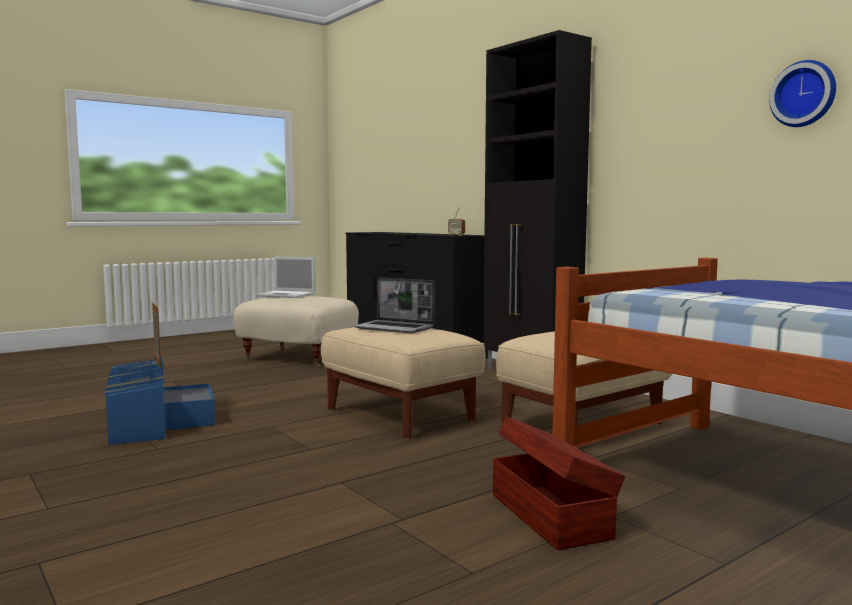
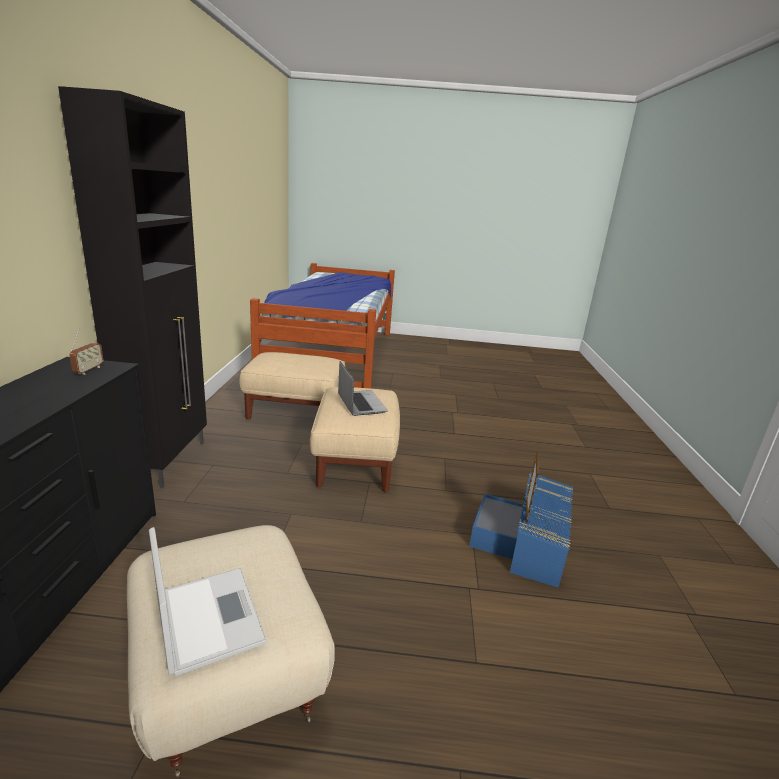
camera: 140 degrees left, 15 degrees up
brown storage box [493,417,625,550] -> none
wall clock [769,60,836,127] -> none

